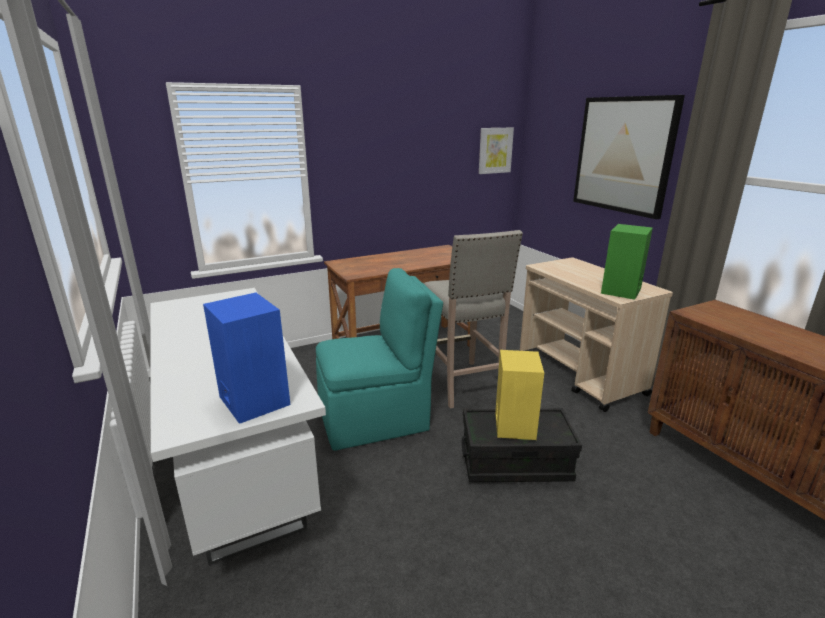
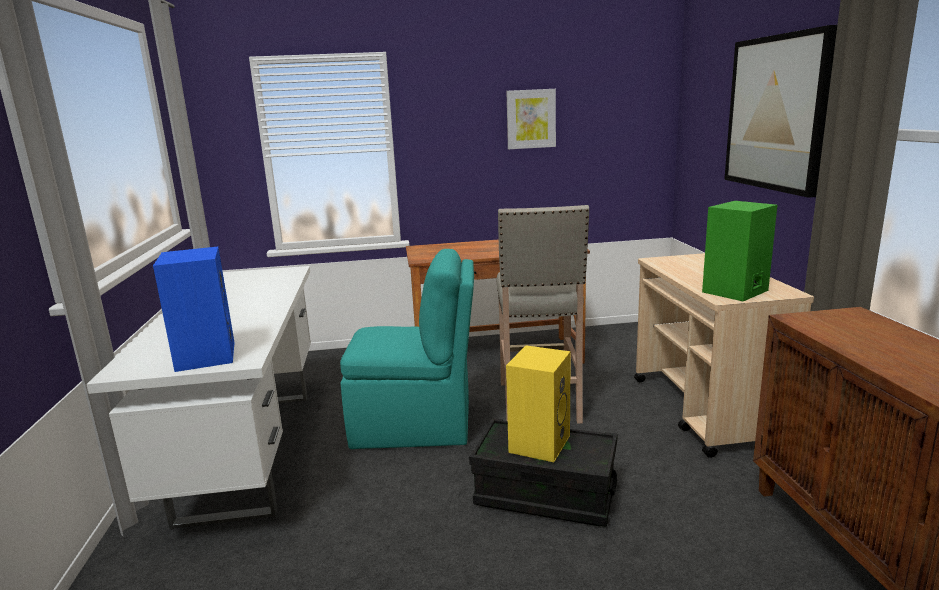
camera: 20 degrees right, 5 degrees down
picture [479,128,514,174] -> picture moved to [506,89,556,149]

